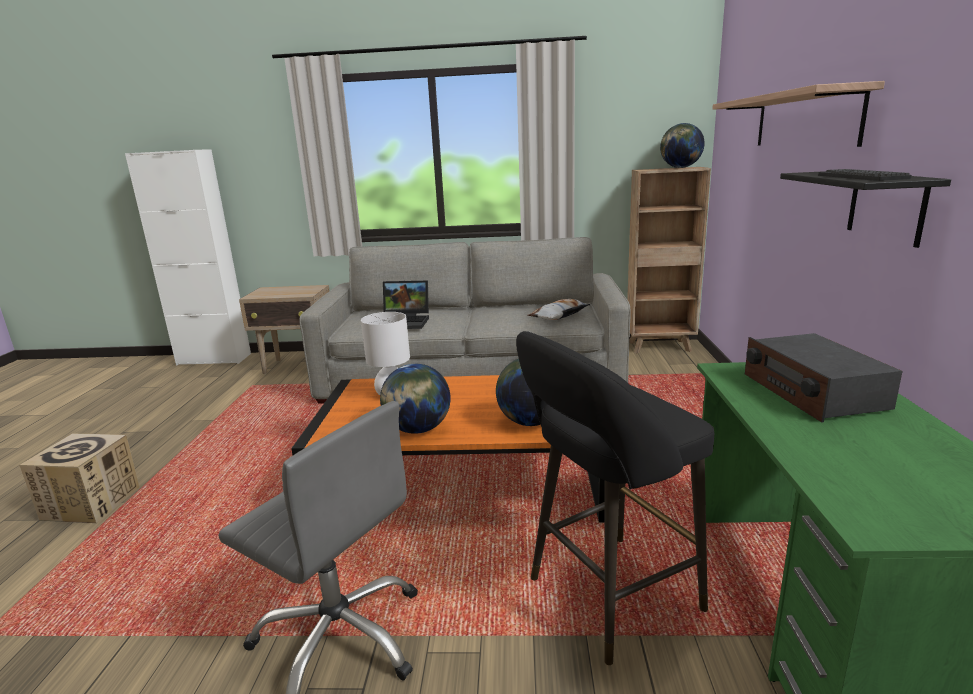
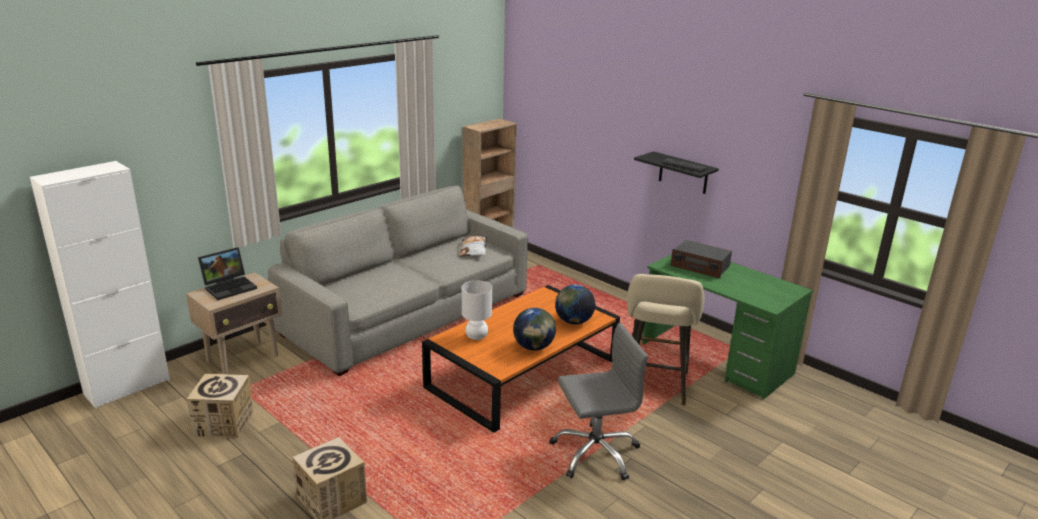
camera: 50 degrees left, 5 degrees up
laptop [383,281,429,329] -> laptop moved to [198,247,257,300]
black stool [516,331,714,665] -> beige stool [627,274,705,405]
globe [660,123,705,168] -> none
shelf [712,81,885,147] -> none
none -> cardboard box [187,374,254,438]

